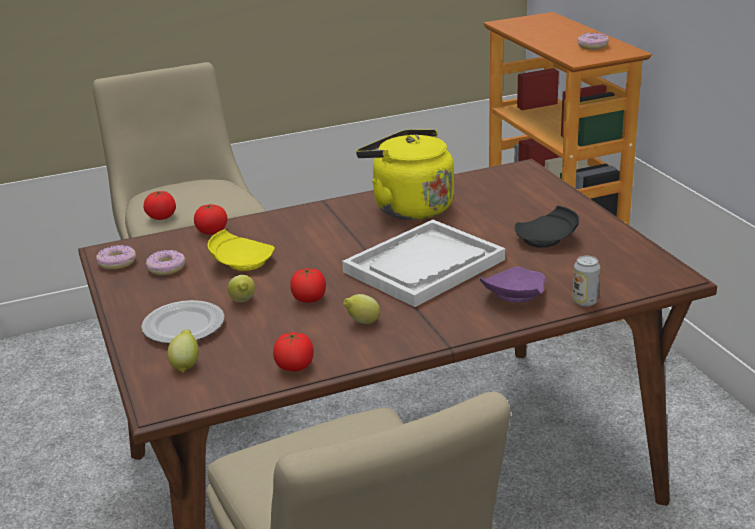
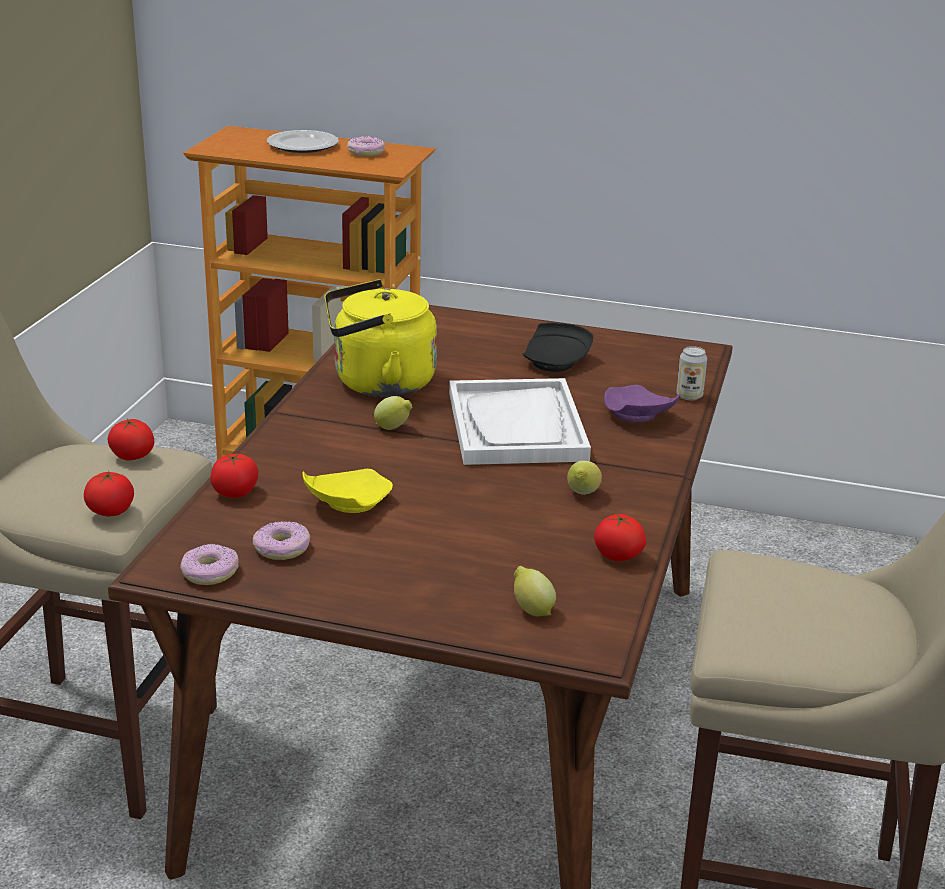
camera: 55 degrees left, 0 degrees up
plate [141,300,225,344] -> plate moved to [267,130,339,153]
lemon [228,275,255,302] -> lemon moved to [374,396,412,430]
tomato [290,268,326,303] -> tomato moved to [107,418,154,461]

